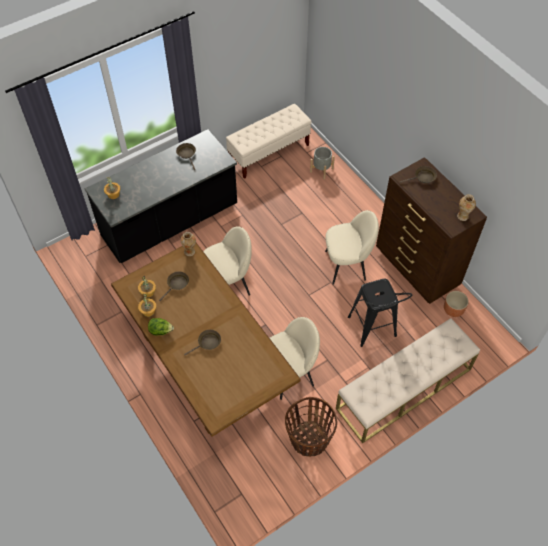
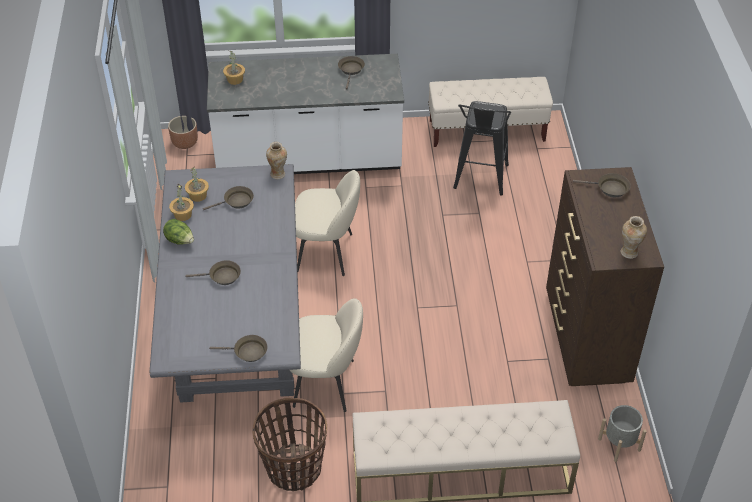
camera: 30 degrees right, 10 degrees down
black counter [85,129,237,263] -> white counter [207,54,404,174]
brown dining table [111,243,301,437] -> grey dining table [149,164,301,403]
grey planter [310,147,335,179] -> grey planter moved to [598,405,647,462]
beige chair [325,210,379,285] -> none
black stool [348,279,412,347] -> black stool moved to [453,101,511,196]
brown planter [444,291,469,317] -> brown planter moved to [168,116,198,149]
none -> brown frying pan [209,335,267,362]

